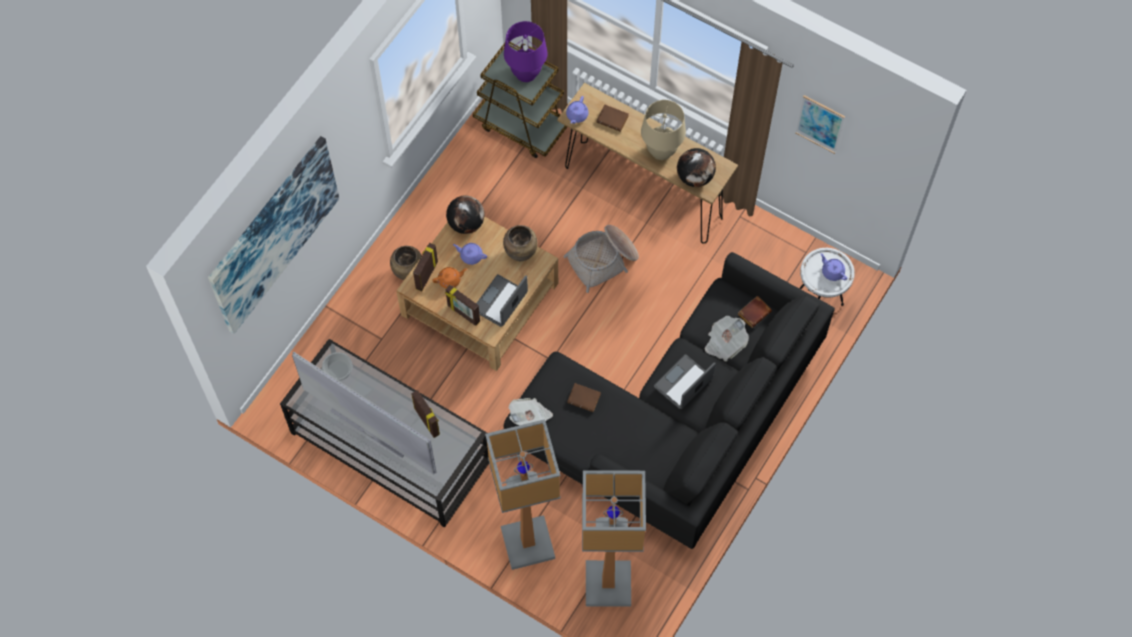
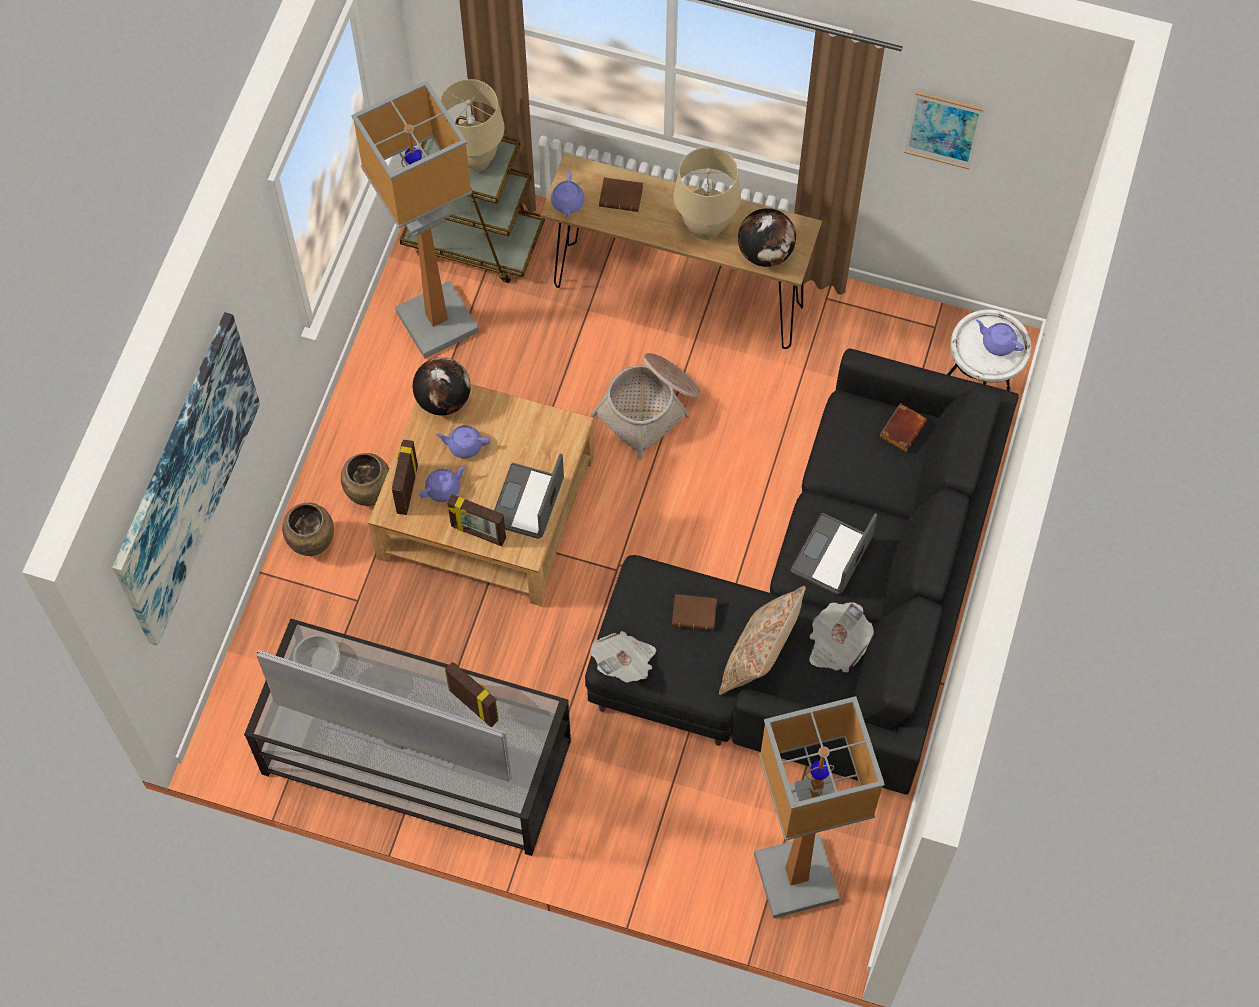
camera: 15 degrees left, 0 degrees up
orange teapot [432,267,467,288] -> purple teapot [419,465,467,502]
floor lamp [485,419,561,570] -> floor lamp moved to [351,80,479,359]
brown vase [503,225,538,261] -> brown vase moved to [282,503,334,556]
purple table lamp [504,21,548,82] -> beige table lamp [440,79,505,172]
newspaper [705,316,749,361] -> newspaper moved to [809,602,874,672]
none -> beige pillow [719,586,806,695]

